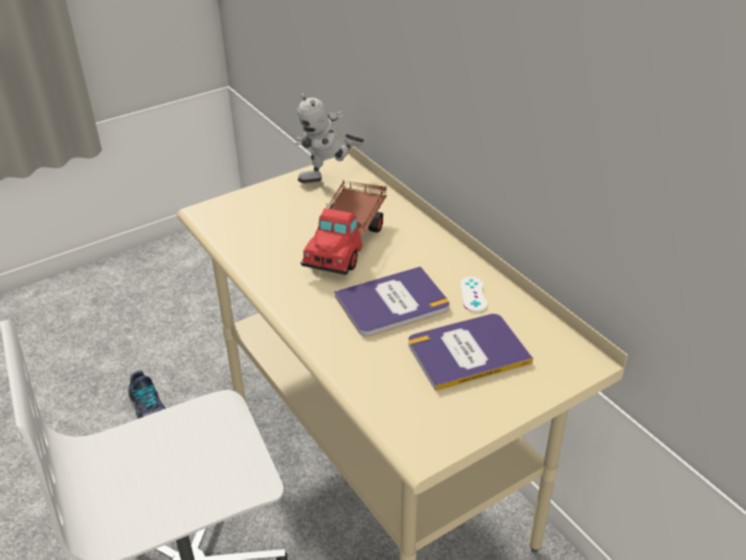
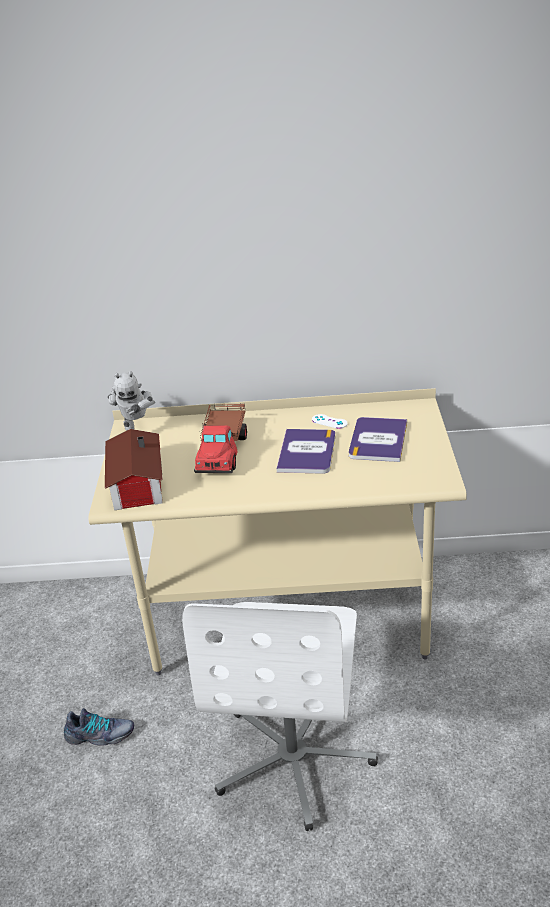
camera: 55 degrees left, 5 degrees down
toy truck [301,181,387,275] -> toy truck turned 45 degrees clockwise [194,403,247,473]
none -> toy house [105,429,163,510]

